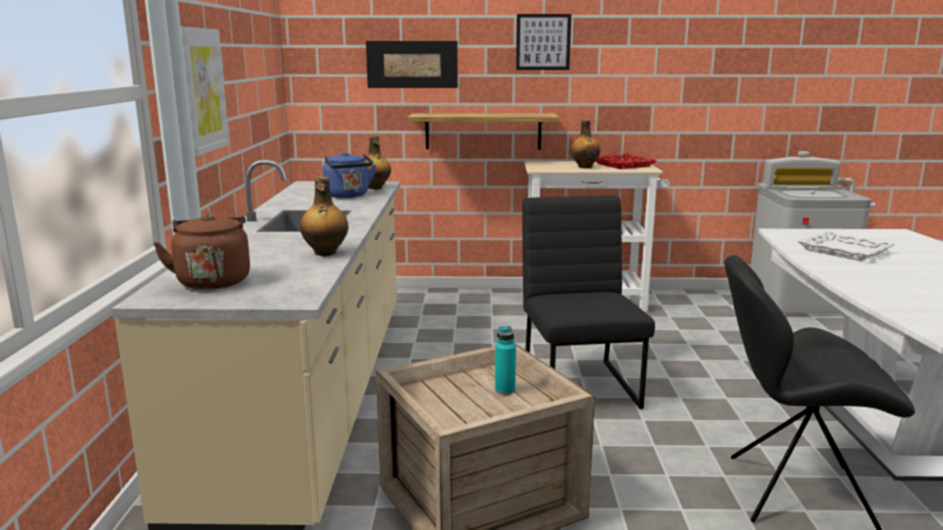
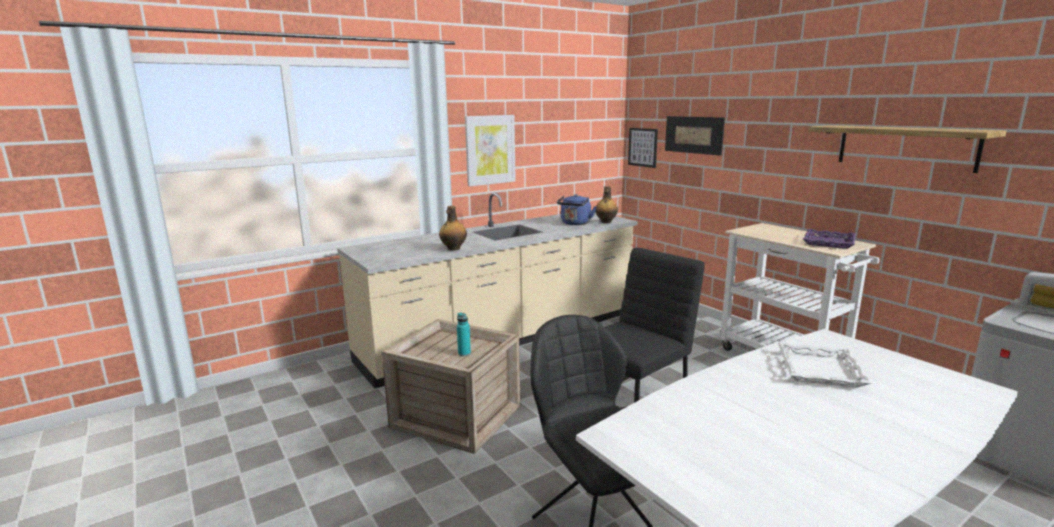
camera: 55 degrees right, 0 degrees up
brown kettle [153,214,250,290] -> none
shelf [408,113,559,149] -> shelf moved to [808,125,1006,173]
picture [516,14,571,70] -> picture moved to [628,128,658,168]
bottle [571,119,600,168] -> none
red tray [595,154,657,169] -> purple tray [803,229,856,249]

